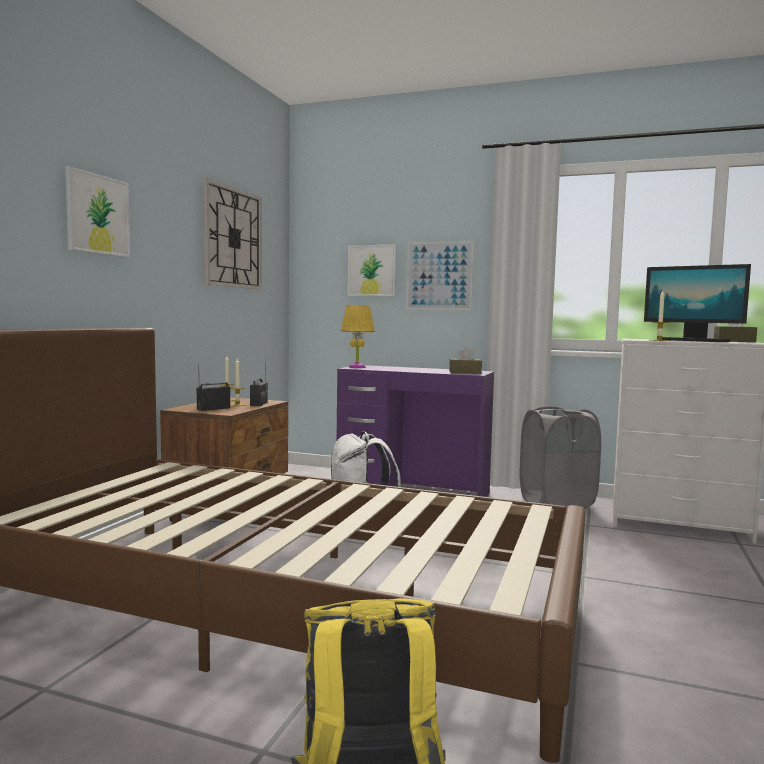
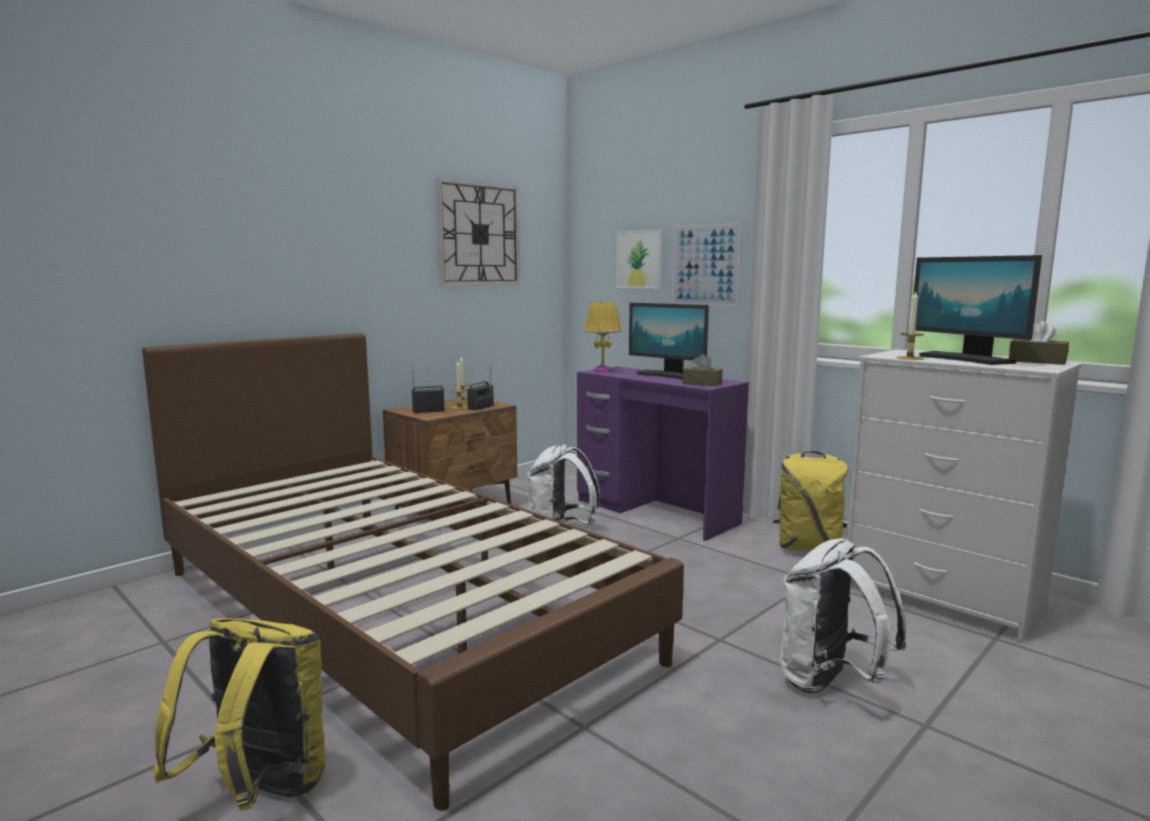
camera: 25 degrees right, 5 degrees up
picture [65,166,130,257] -> none
grey laundry basket [520,407,601,509] -> yellow backpack [773,451,848,551]
none -> monitor [629,303,709,379]
none -> white backpack [781,538,907,694]

